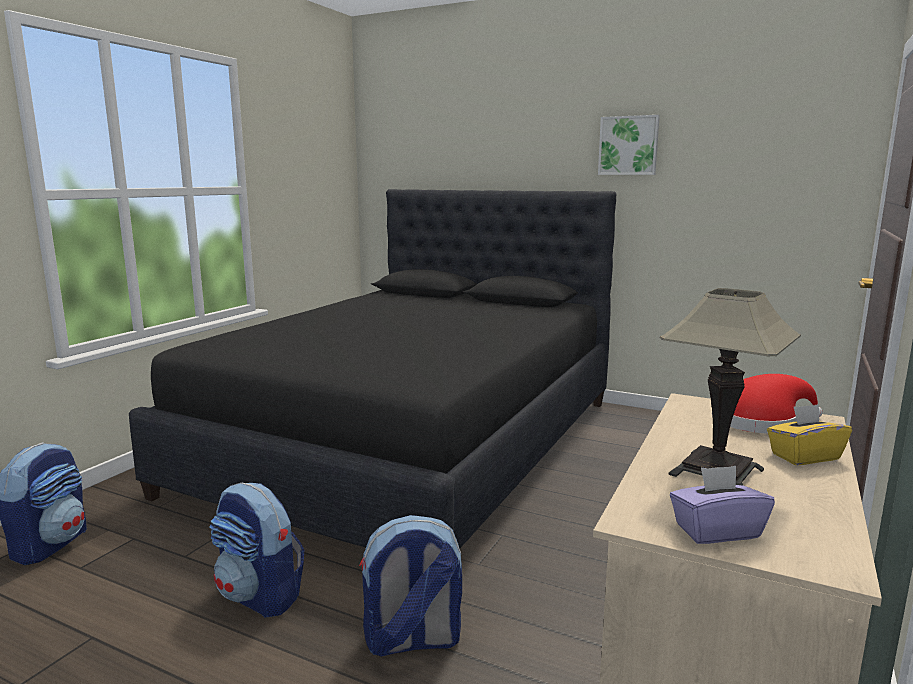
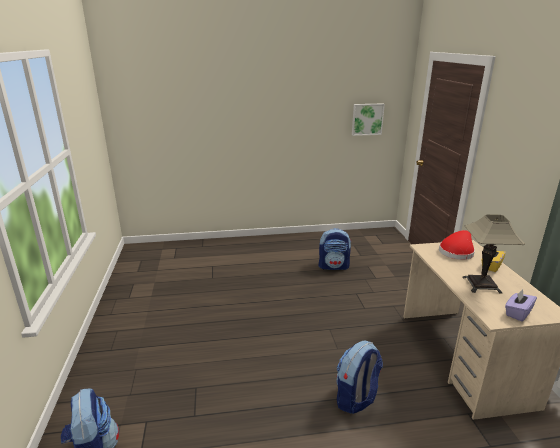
camera: 35 degrees left, 10 degrees up
black bed [129,189,617,549] -> none
backpack [209,483,304,618] -> backpack moved to [319,228,351,270]
picture [598,115,660,175] -> picture moved to [352,103,385,136]

